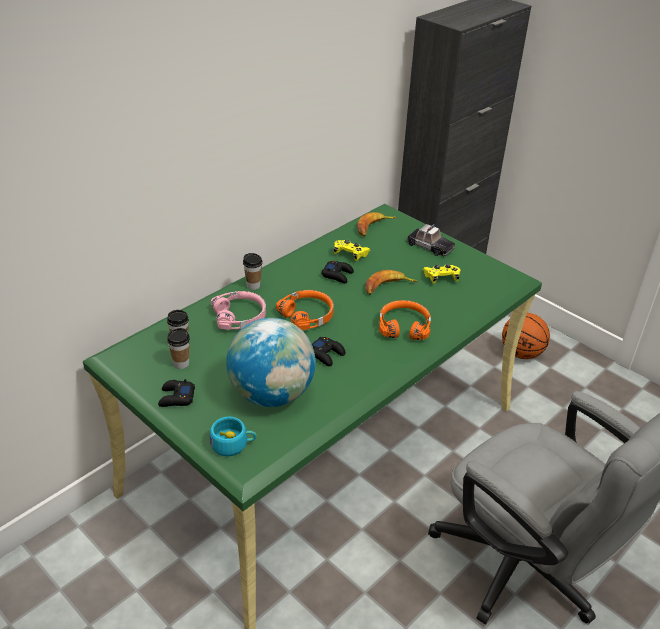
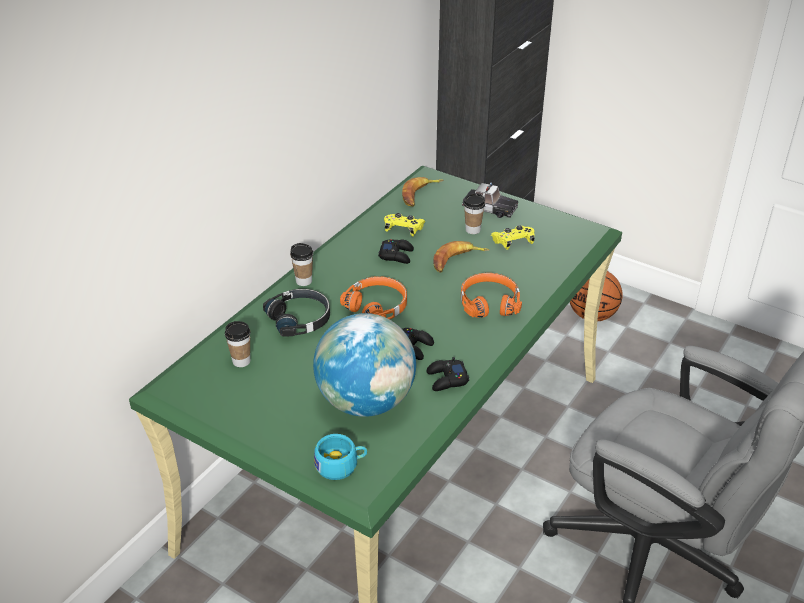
camera: 10 degrees left, 0 degrees up
black game controller [158,379,195,407] -> black game controller moved to [426,357,469,391]
cup [167,328,190,369] -> cup moved to [464,193,485,234]
pink headphones [211,291,266,330] -> black headphones [263,289,330,336]

